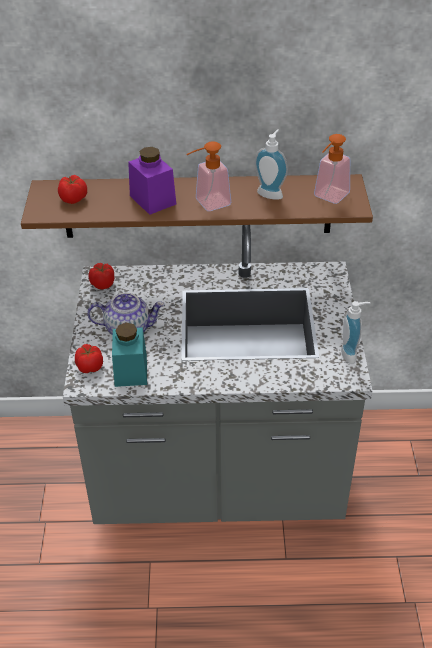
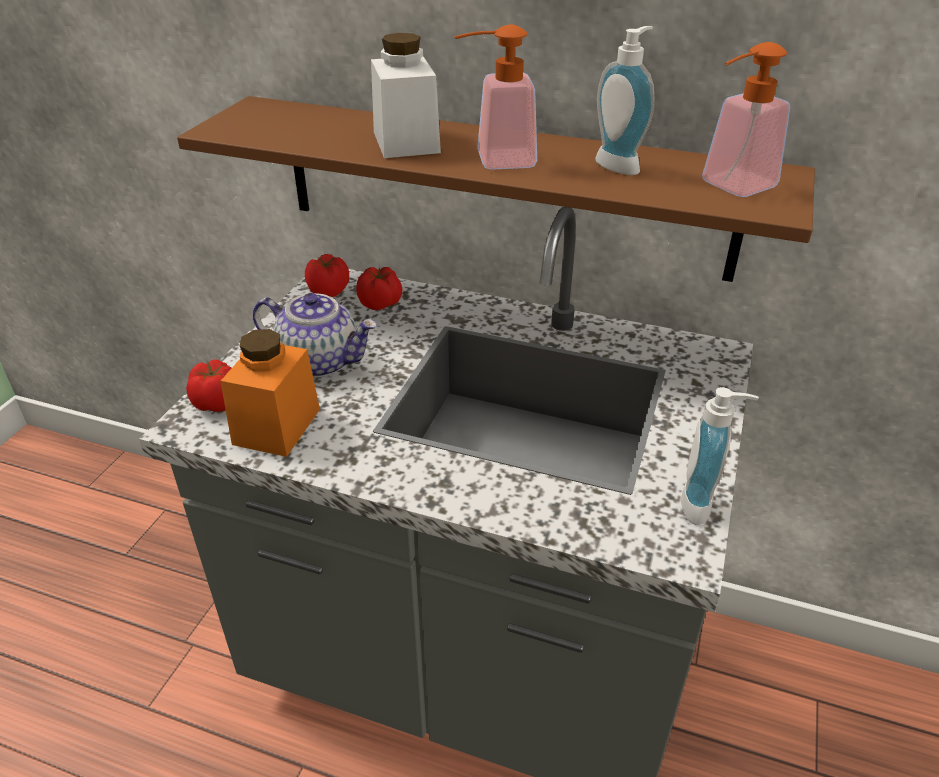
camera: 20 degrees right, 5 degrees down
tomato [58,175,87,204] -> tomato moved to [356,267,402,310]
turquoise jar [112,323,147,387] -> orange jar [221,329,320,457]
purple jar [128,147,176,215] -> white jar [371,33,441,158]

